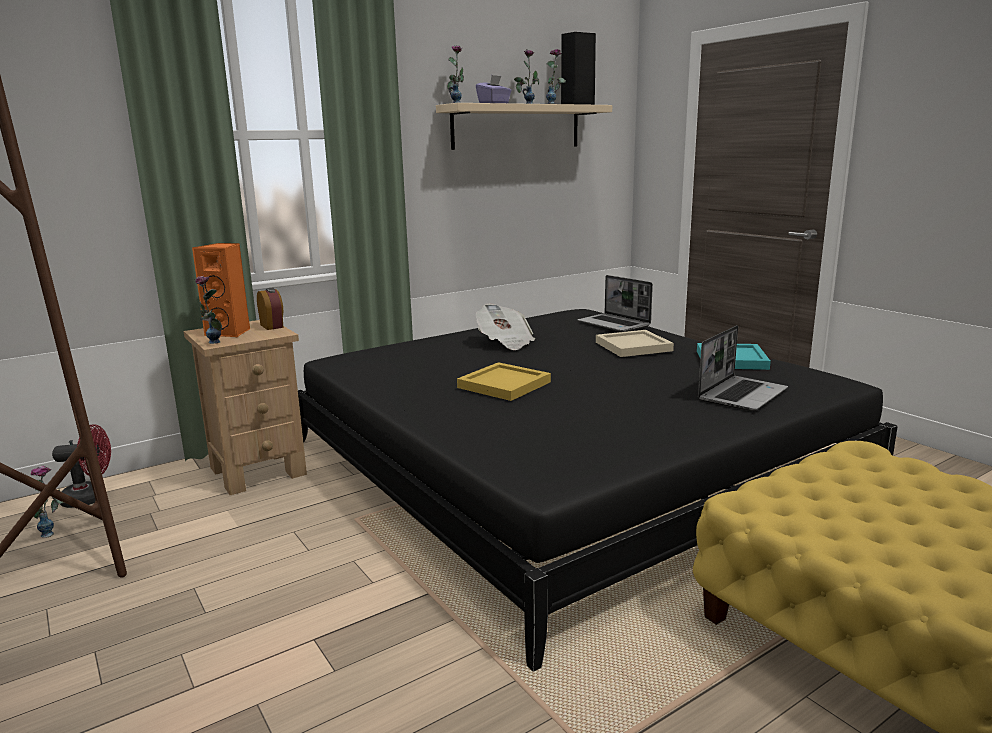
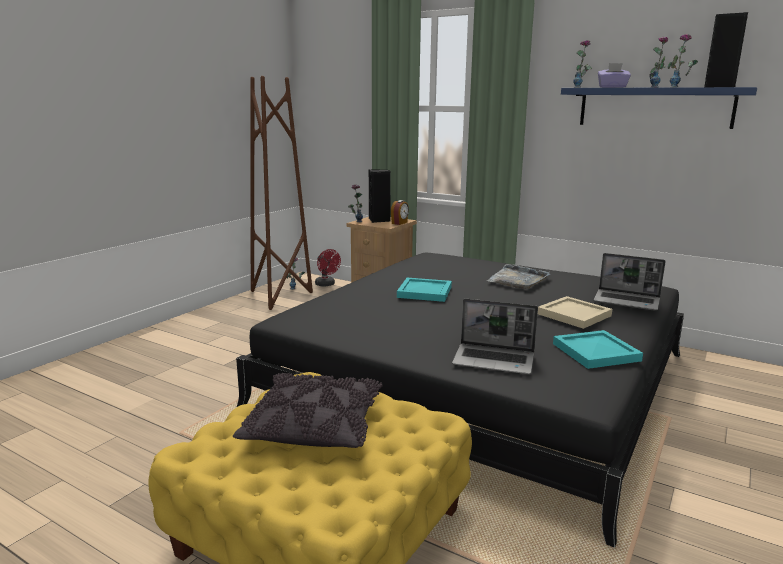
camera: 65 degrees right, 0 degrees up
orange speaker [192,243,250,337] -> black speaker [369,169,391,223]
beige shelf [436,103,612,150] -> blue shelf [561,87,757,129]
yellow tray [457,362,551,401] -> turquoise tray [397,278,452,302]
newspaper [475,304,535,350] -> grey tray [487,264,550,289]
laptop [577,275,653,332] -> laptop turned 90 degrees counterclockwise [593,253,666,310]
none -> black pillow [233,373,383,448]

